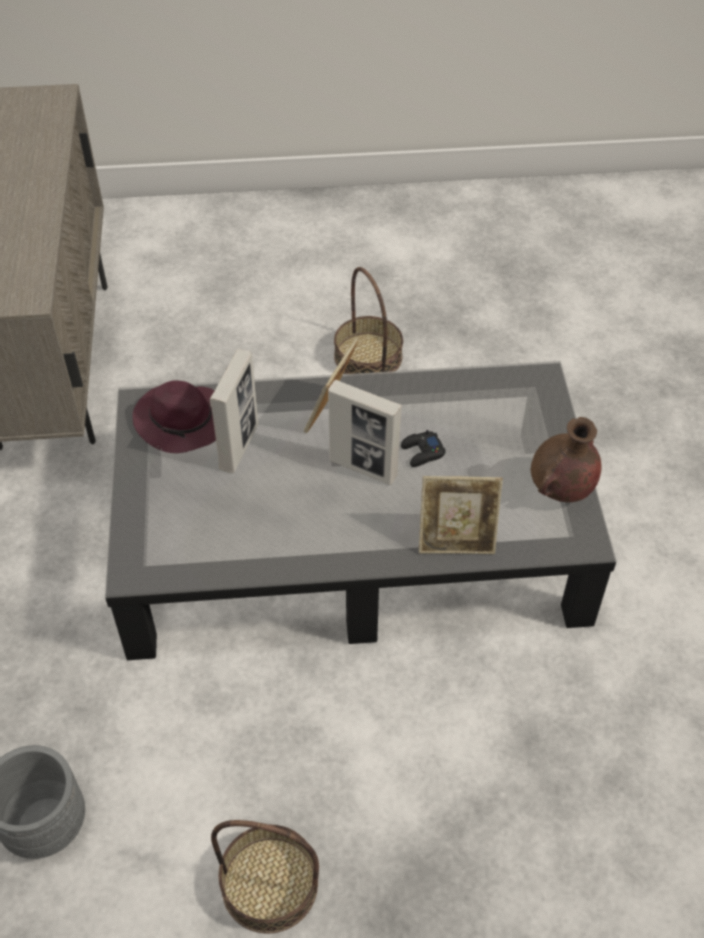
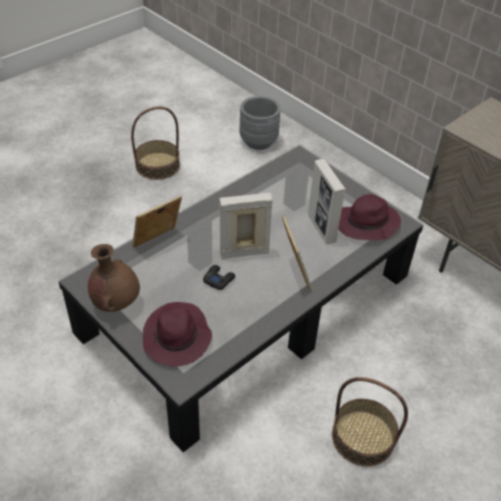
camera: 140 degrees right, 5 degrees down
none -> purple hat [143,302,212,367]

